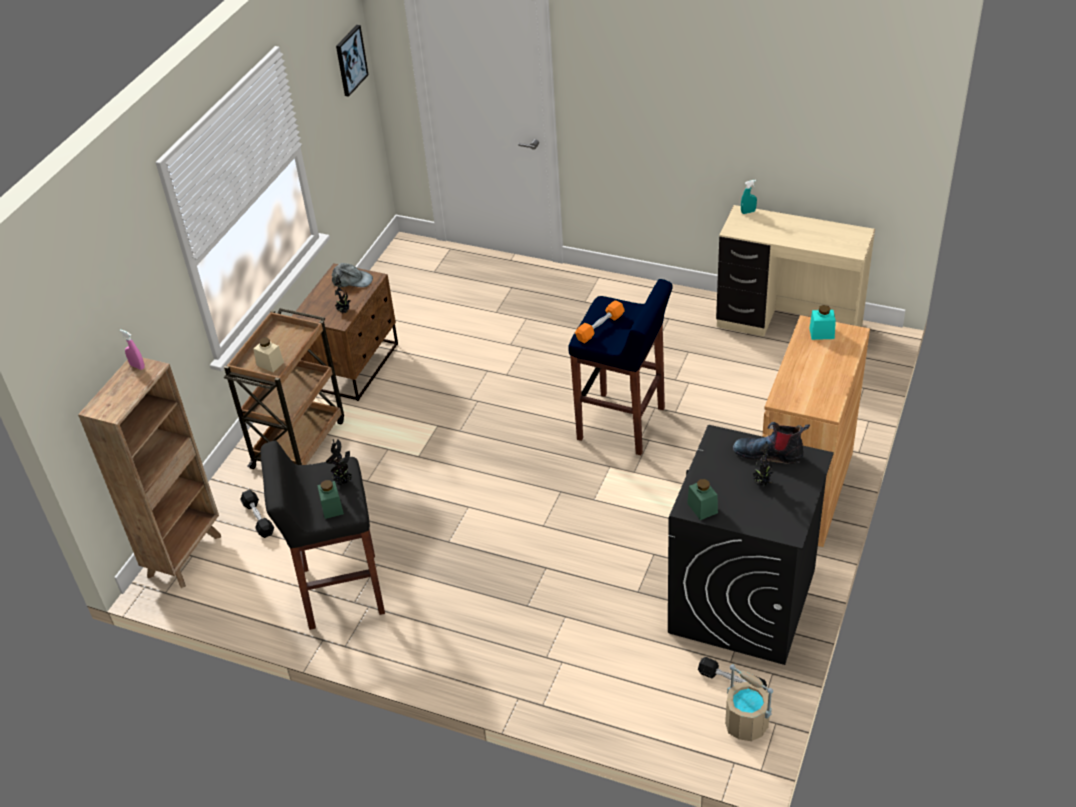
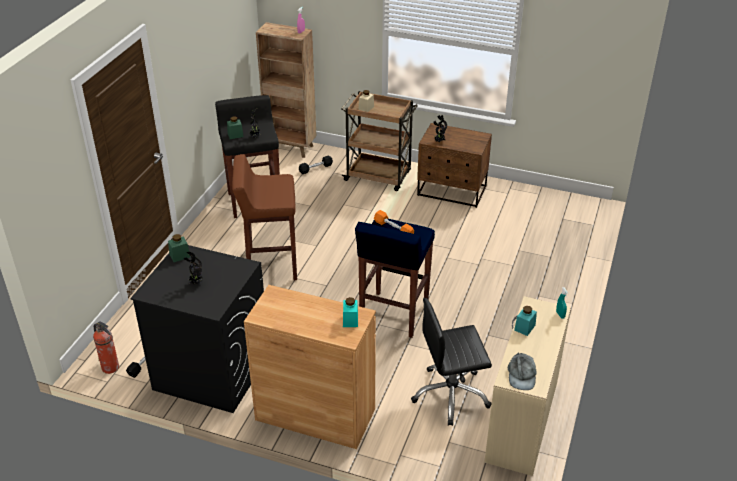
camera: 85 degrees right, 5 degrees down
grey cap [332,263,373,287] -> grey cap moved to [508,353,537,390]
picture [336,25,369,97] -> none
beige bucket [725,665,773,741] -> fire extinguisher [93,321,119,374]
boot [733,422,810,464] -> none
none -> brown stool [232,154,297,280]
none -> black office chair [411,298,492,426]
none -> turquoise jar [514,306,537,336]

